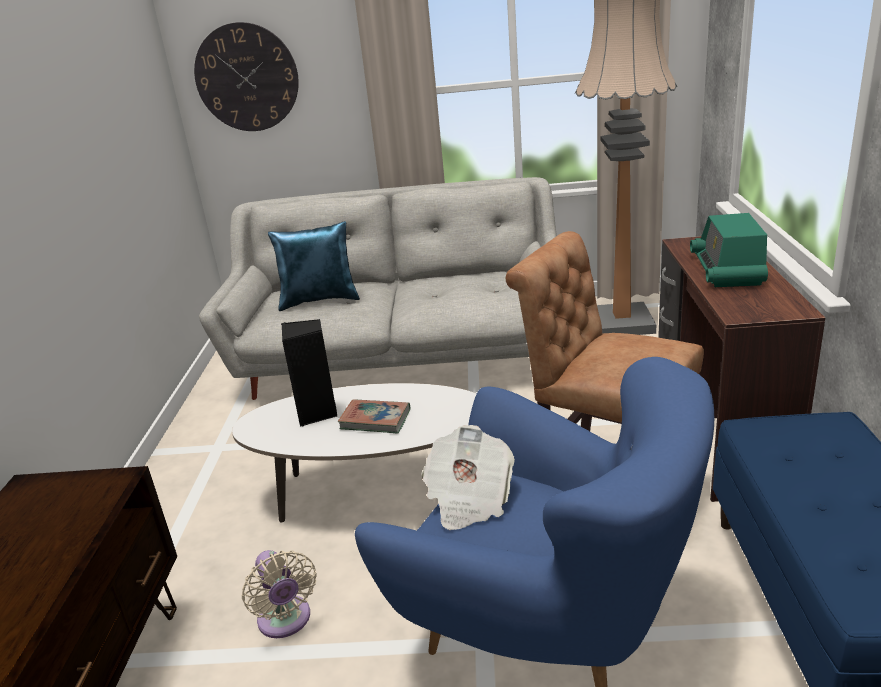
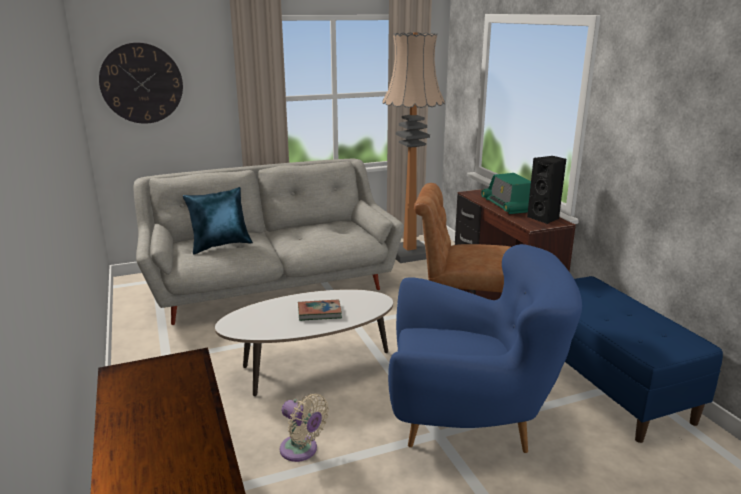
camera: 25 degrees left, 5 degrees down
black speaker [281,319,337,427] -> black speaker moved to [527,156,566,224]
newspaper [421,425,515,530] -> none

